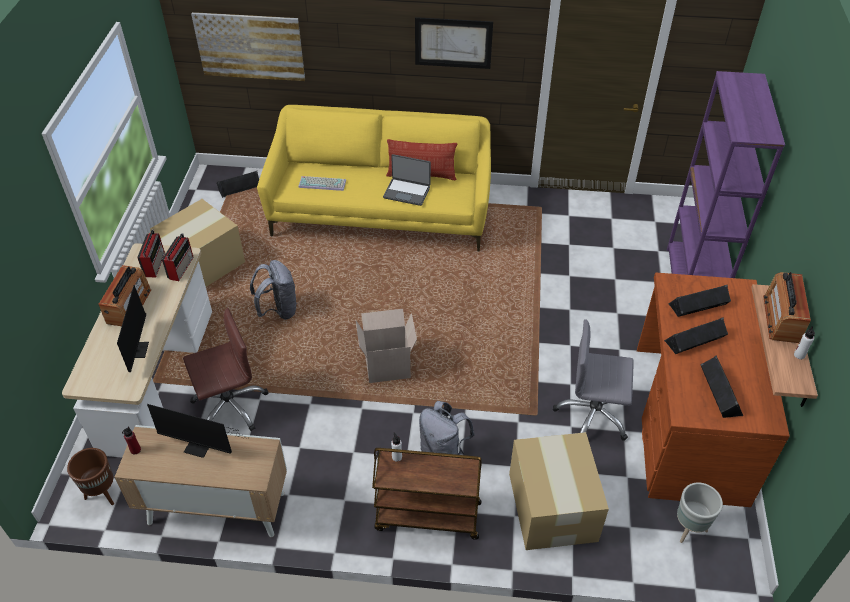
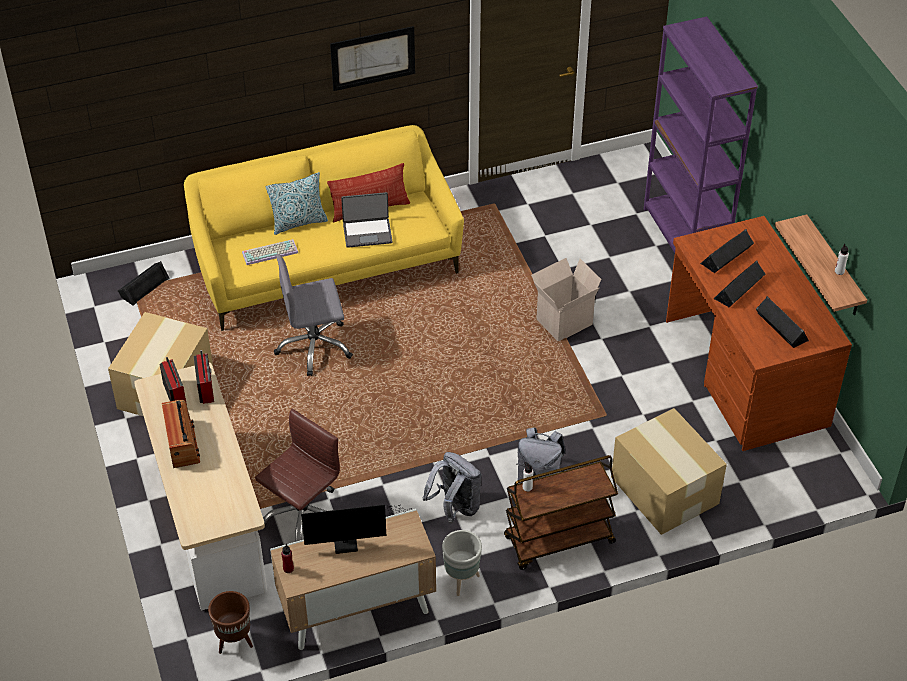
camera: 25 degrees left, 0 degrees up
monitor [117,276,149,372] -> none
picture [191,12,305,81] -> none
grey backpack [250,260,297,320] -> grey backpack moved to [422,452,482,523]
cardboard box [356,309,417,383] -> cardboard box moved to [531,258,601,341]
grey office chair [553,319,633,441] -> grey office chair moved to [274,254,353,376]
grey planter [677,483,723,543] -> grey planter moved to [442,530,482,596]
radio [763,272,811,343] -> none
none -> pillow [266,172,328,235]

